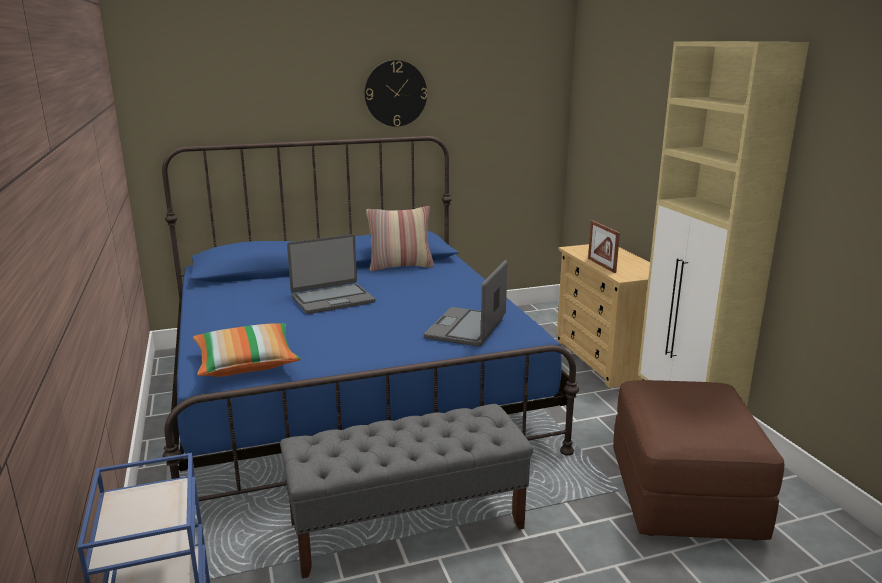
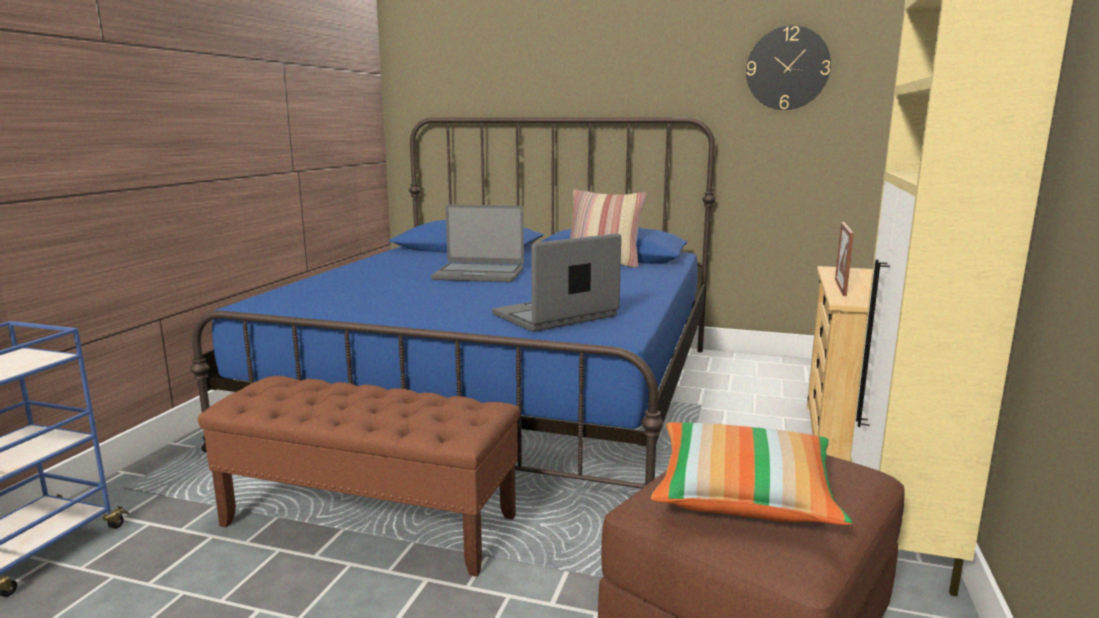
camera: 35 degrees right, 5 degrees down
pillow [193,323,301,377] -> pillow moved to [651,422,852,525]
grey bench [280,404,533,579] -> brown bench [198,376,520,577]
wall clock [365,60,427,127] -> wall clock moved to [746,25,831,110]

